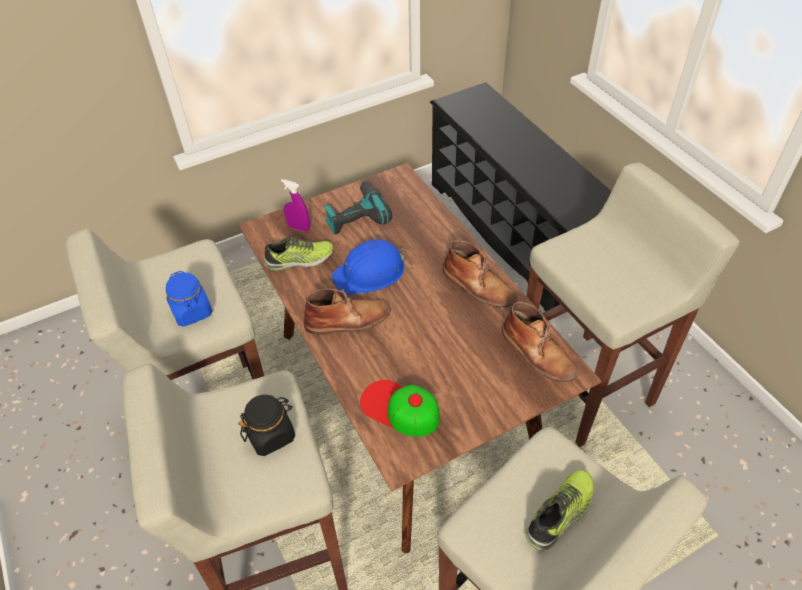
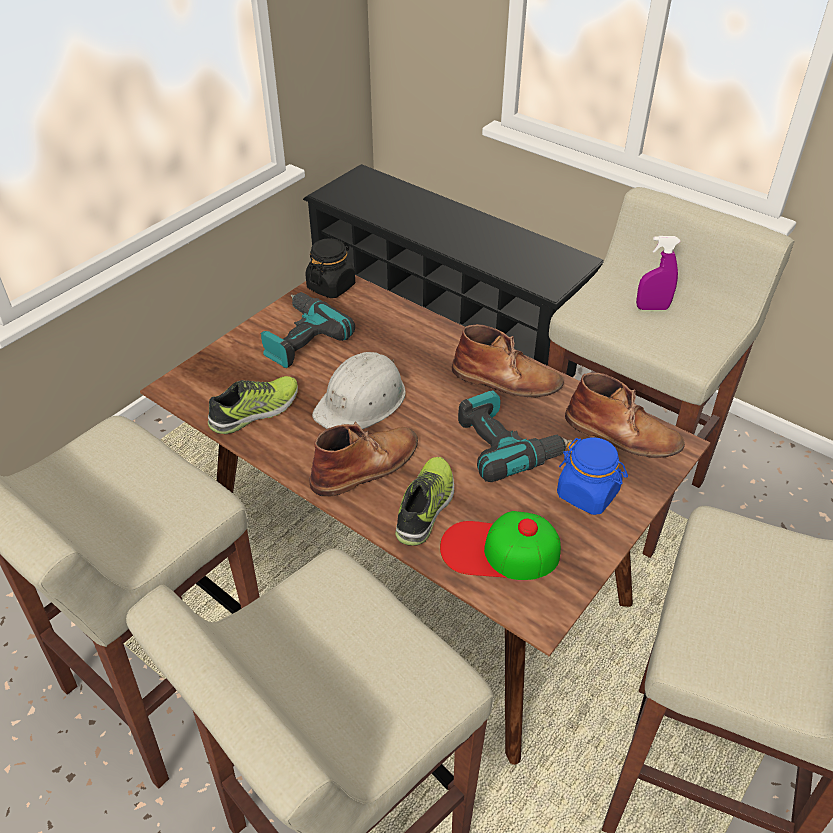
camera: 25 degrees left, 5 degrees down
blue jar [166,271,212,327] -> blue jar moved to [557,437,628,515]
black jar [238,394,295,456] -> black jar moved to [306,238,355,298]
purple spray bottle [281,179,310,232] -> purple spray bottle moved to [636,236,681,310]
blue hard hat [332,240,405,295] -> white hard hat [312,352,406,429]
shoe [526,470,594,550] -> shoe moved to [395,457,454,546]
none -> power drill [458,390,572,482]

